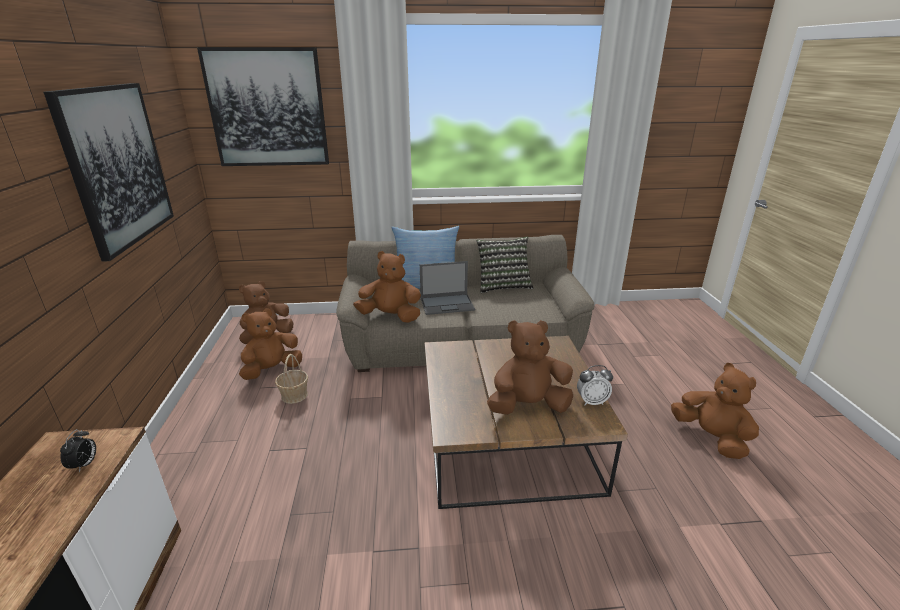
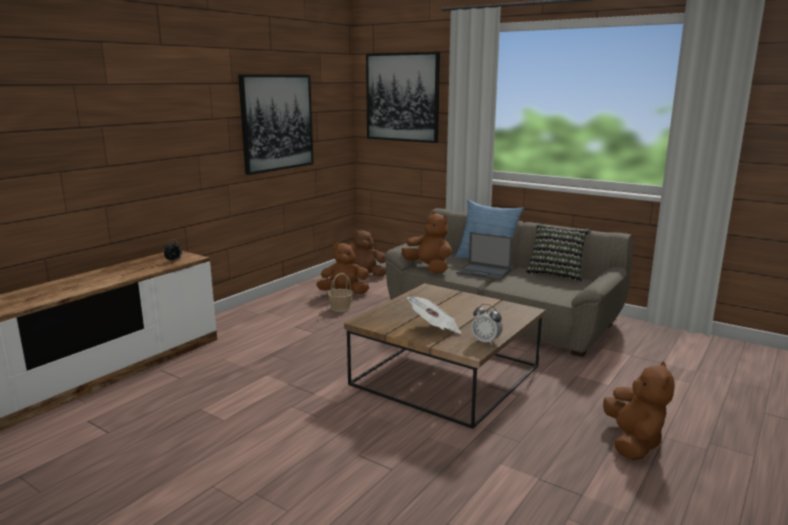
camera: 40 degrees right, 10 degrees down
brown plush toy [487,320,573,415] -> newspaper [407,297,461,333]

